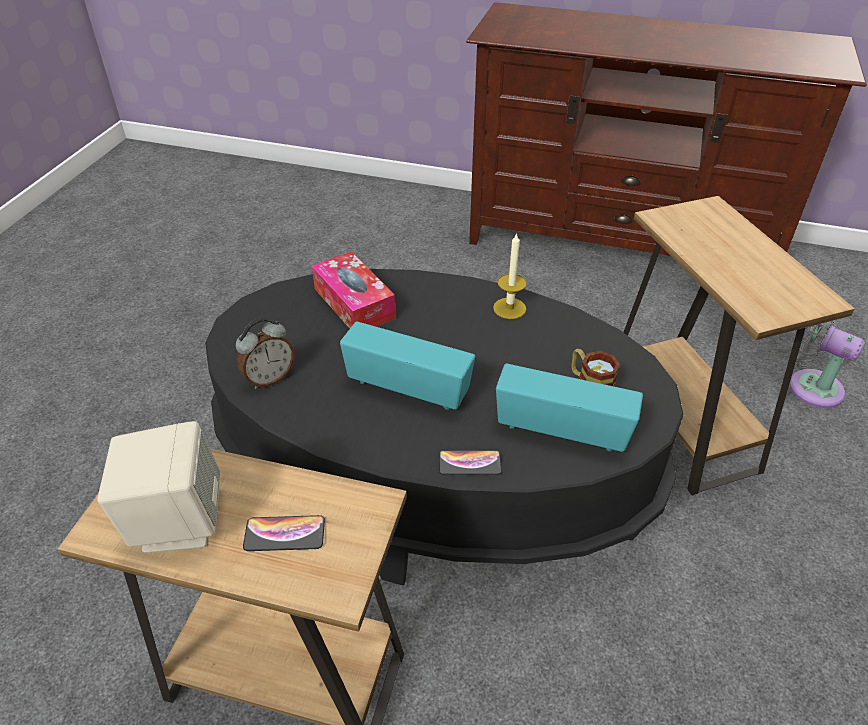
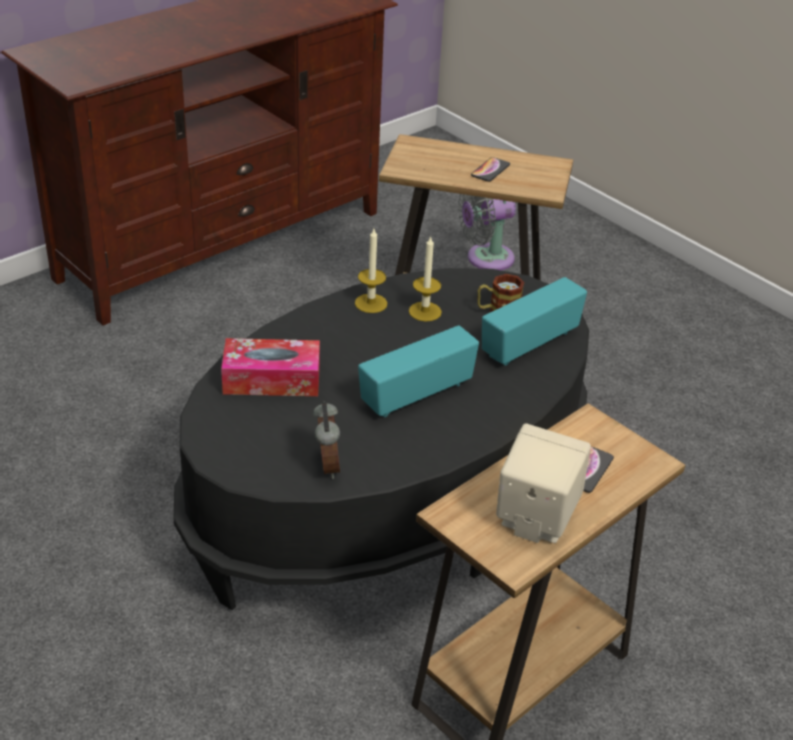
camera: 60 degrees left, 5 degrees down
phone [439,450,502,475] -> phone moved to [471,157,510,182]
none -> candle [409,236,442,322]

